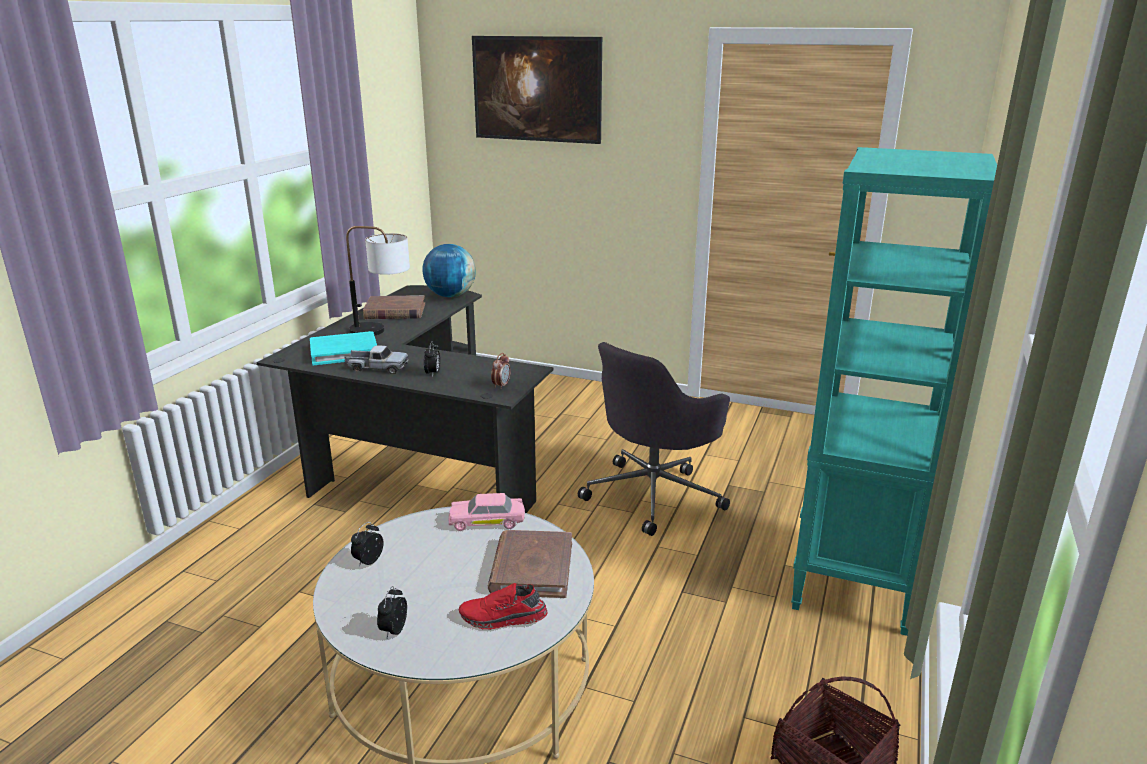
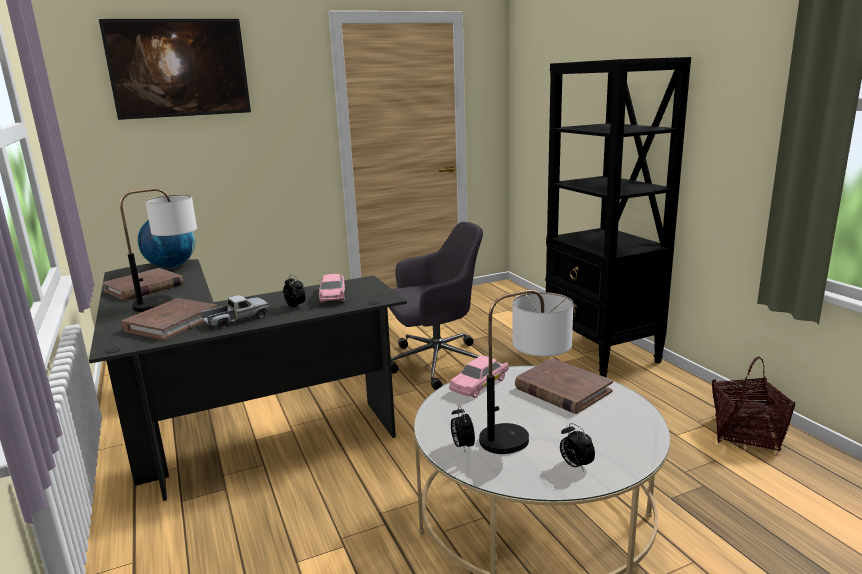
camera: 45 degrees left, 5 degrees down
turquoise book [310,331,377,365] -> brown book [121,298,217,340]
red shoe [459,583,548,630] -> none
alarm clock [491,353,511,389] -> none
grey office chair [578,342,730,536] -> grey office chair turned 105 degrees counterclockwise [389,222,483,391]
turquoise bookcase [791,147,997,636] -> black bookcase [545,57,691,377]
none -> pink toy car [319,274,345,303]
none -> table lamp [479,290,573,454]

